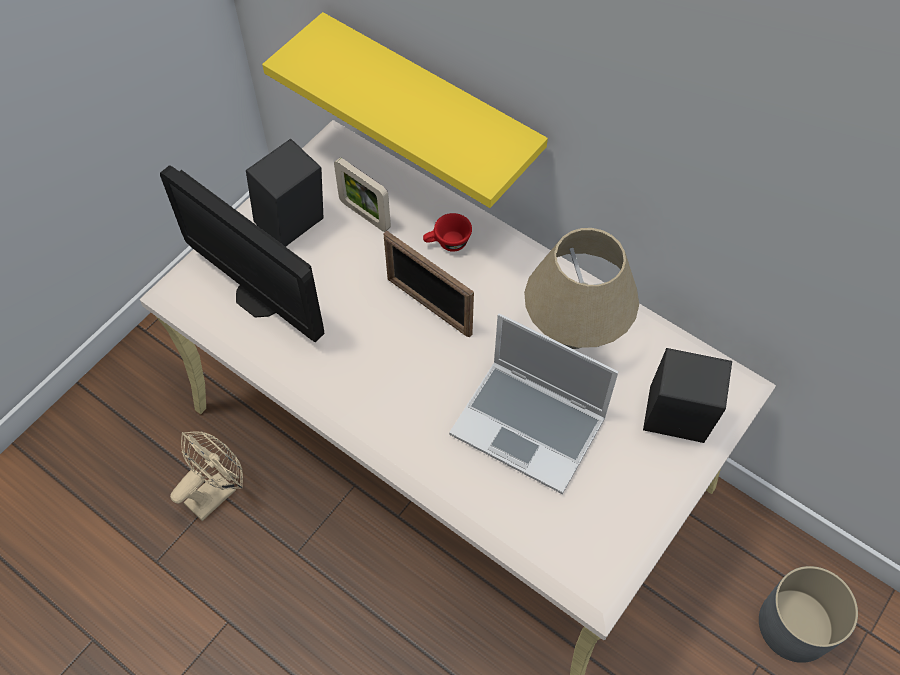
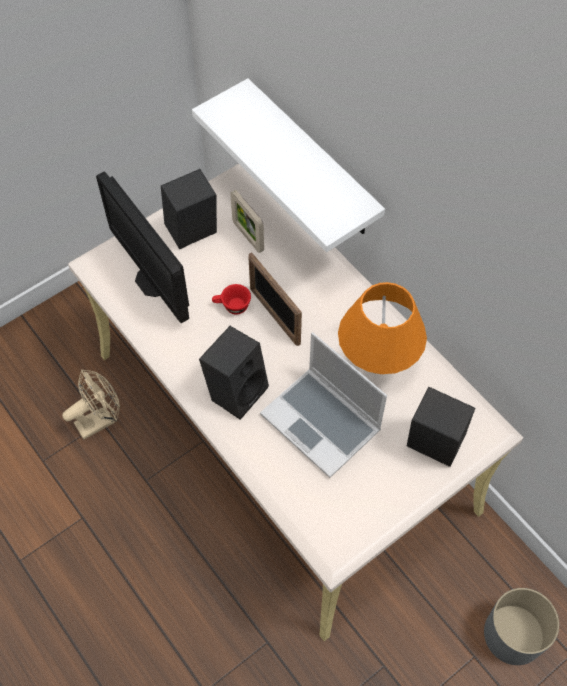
camera: 15 degrees right, 0 degrees up
yellow shelf [262,12,548,208] -> white shelf [192,78,385,252]
red cup [423,213,472,252] -> red cup moved to [212,284,251,315]
beige table lamp [524,228,639,349] -> orange table lamp [338,282,427,374]
none -> black speaker [199,326,269,420]

